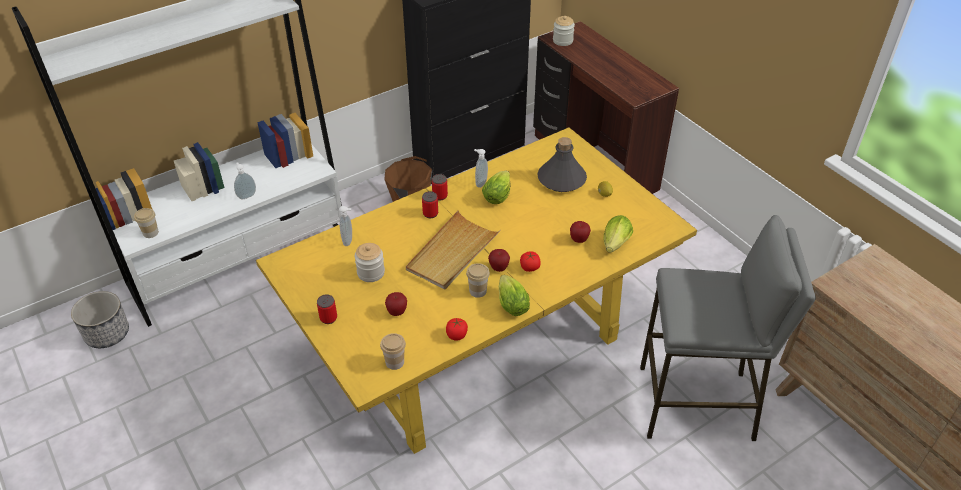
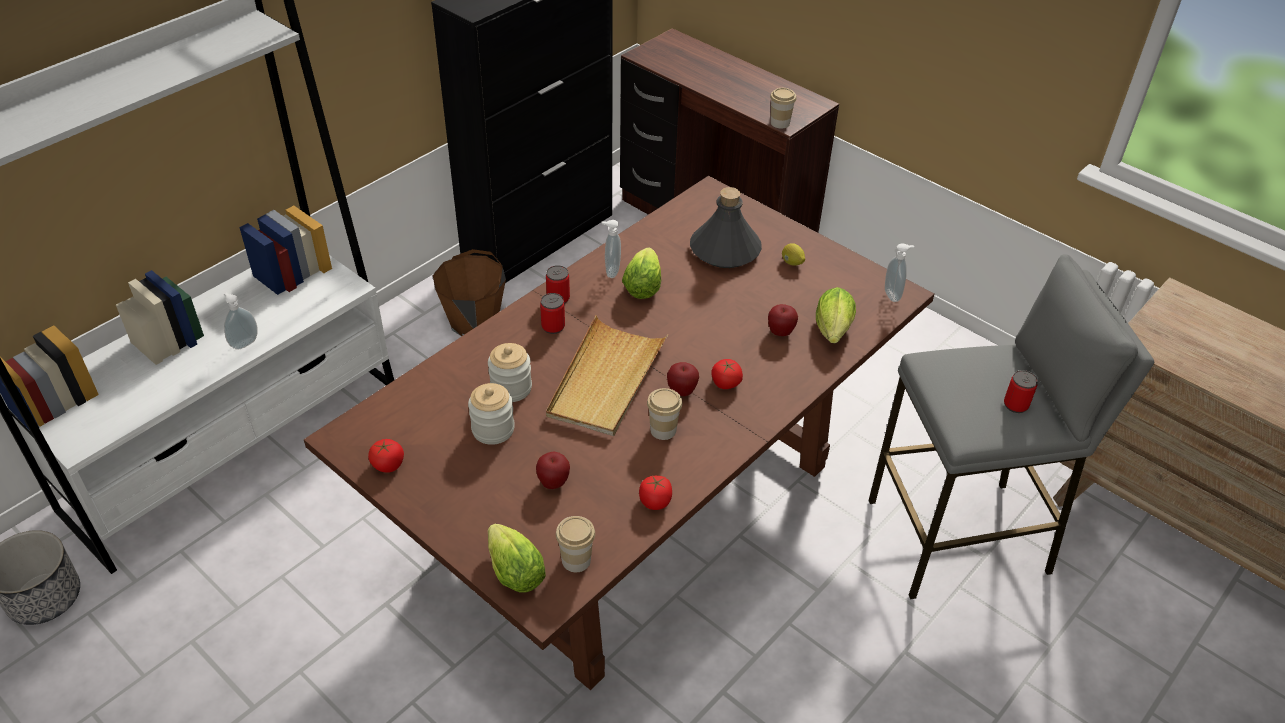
camera: 15 degrees left, 0 degrees up
cup [134,208,159,238] -> cup moved to [770,88,796,128]
yellow dining table [256,127,697,454] -> brown dining table [304,176,934,690]
can [317,294,337,324] -> can moved to [1004,370,1038,413]
soap dispenser [339,206,352,246] -> soap dispenser moved to [885,243,914,302]
lettuce [499,275,530,316] -> lettuce moved to [488,524,546,593]
jar [553,16,575,46] -> jar moved to [488,343,532,402]
none -> tomato [368,439,404,473]

